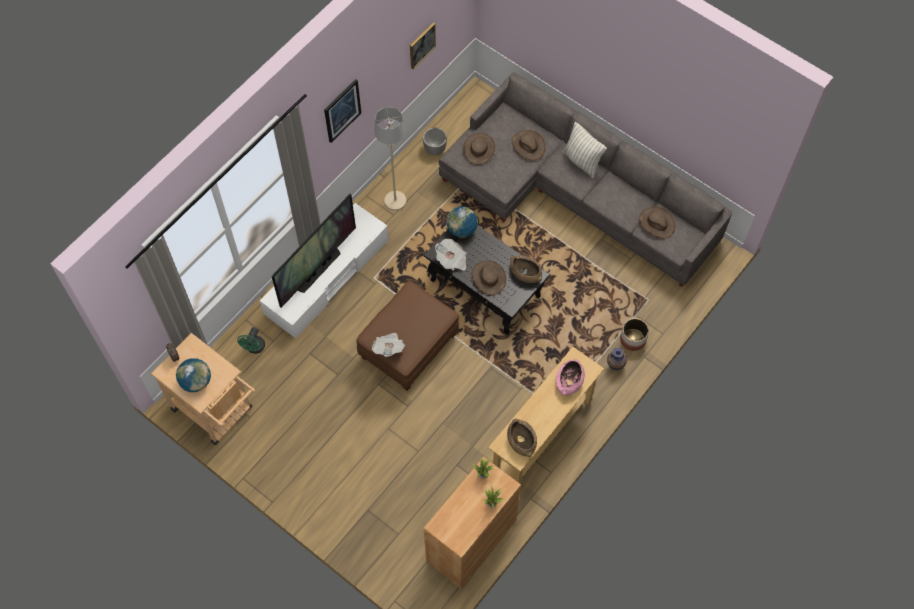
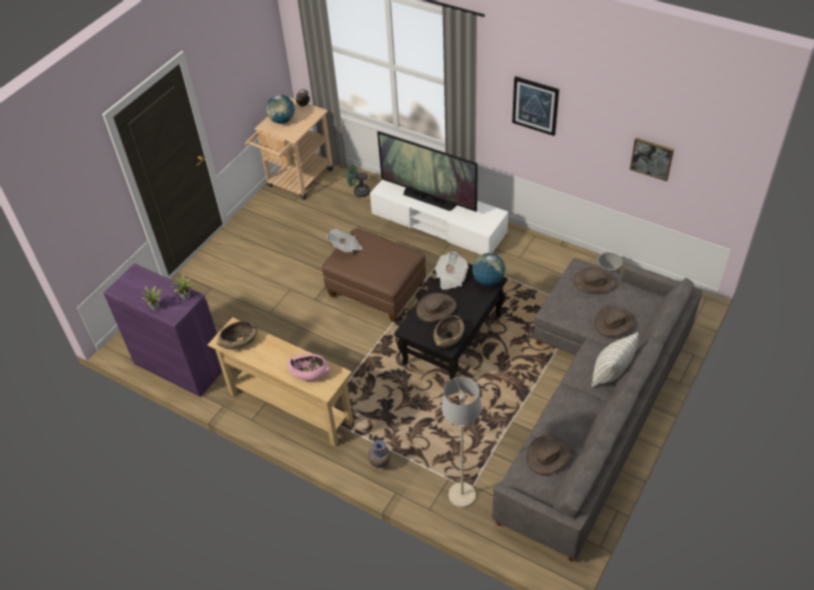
camera: 85 degrees right, 15 degrees down
beige floor lamp [374,107,406,211] -> beige floor lamp moved to [442,377,481,508]
brown cabinet [424,457,521,589] -> purple cabinet [104,263,222,397]
planter [620,318,649,351] -> none

